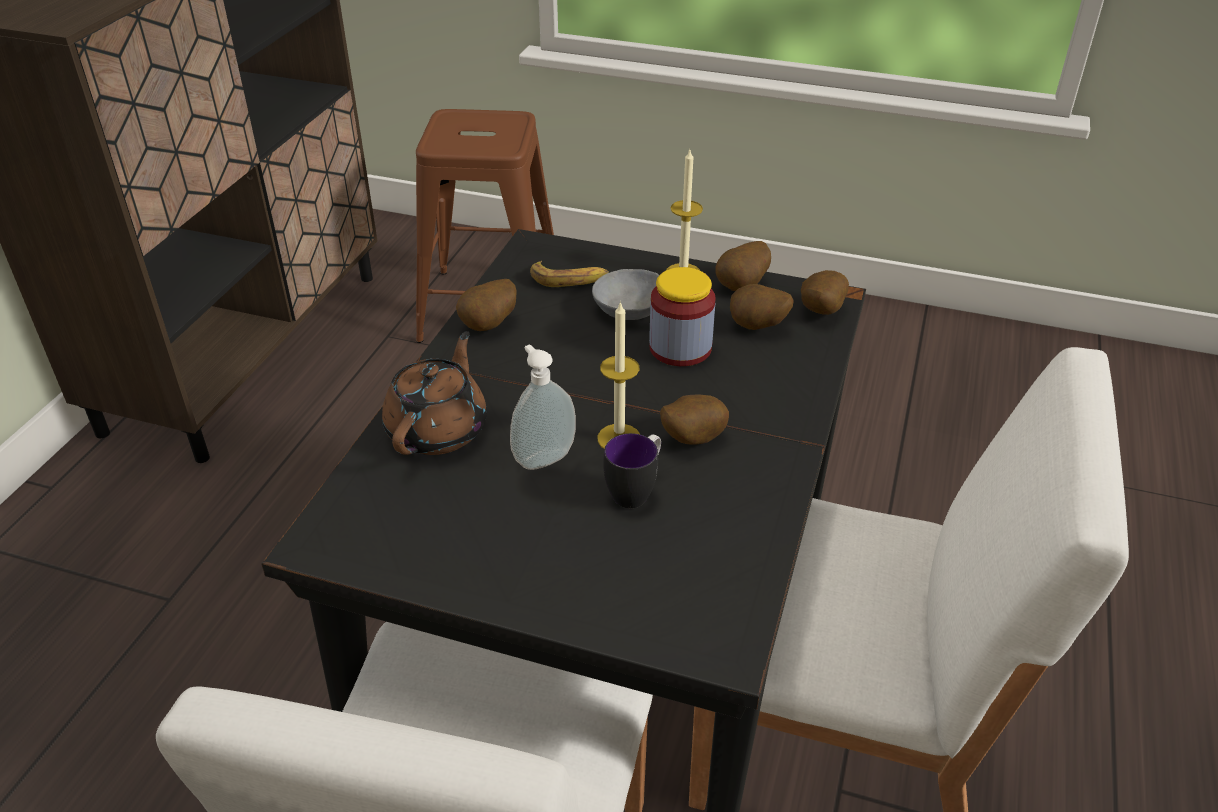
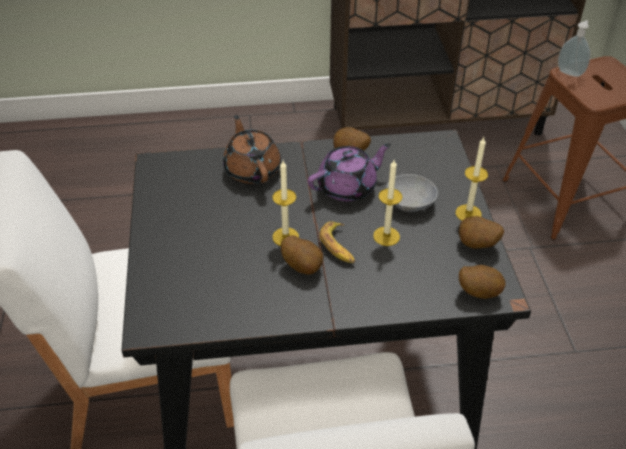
camera: 65 degrees right, 5 degrees up
brown teapot [382,331,487,455] -> brown teapot turned 105 degrees counterclockwise [223,115,281,184]
soap dispenser [510,344,576,470] -> soap dispenser moved to [558,20,590,77]
banana [530,261,609,287] -> banana moved to [319,221,355,263]
mug [603,433,661,508] -> none
jar [649,267,716,366] -> candle [373,160,403,246]
potato [730,284,793,330] -> none
none -> purple teapot [308,143,391,201]

